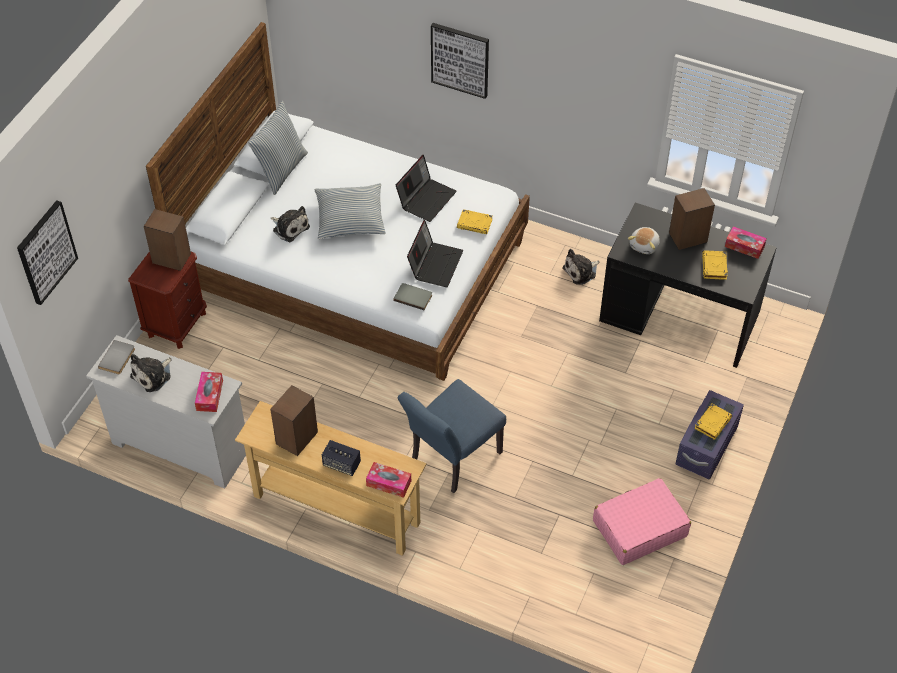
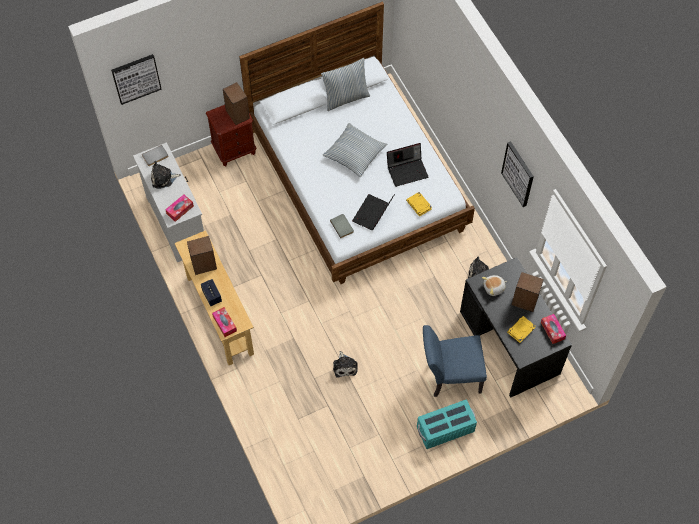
camera: 40 degrees right, 10 degrees up
plush toy [271,206,310,242] -> plush toy moved to [333,351,358,378]
blue chair [398,379,506,493] -> blue chair moved to [423,325,487,397]
laptop [407,220,463,287] -> laptop turned 150 degrees clockwise [352,194,395,230]
picture [431,23,489,99] -> picture moved to [501,141,534,207]
pink suitcase [593,478,691,565] -> none
purple storage box [675,390,744,479] -> turquoise storage box [417,400,477,449]
yellow book [694,404,732,440] -> none

